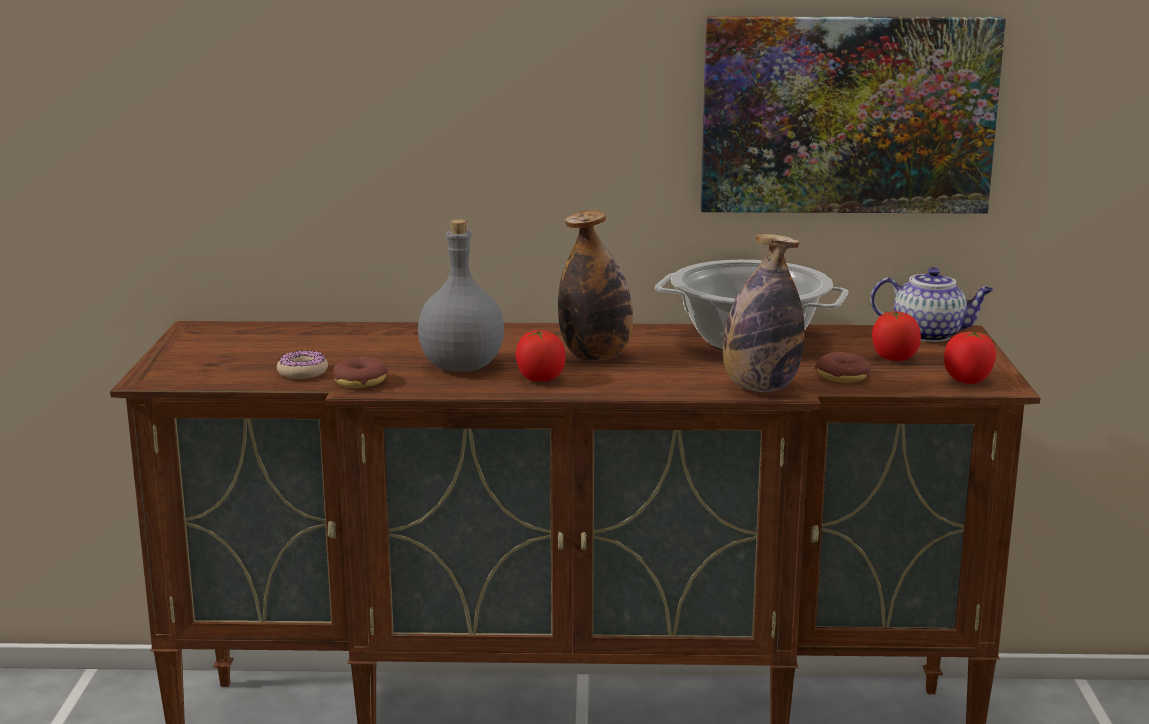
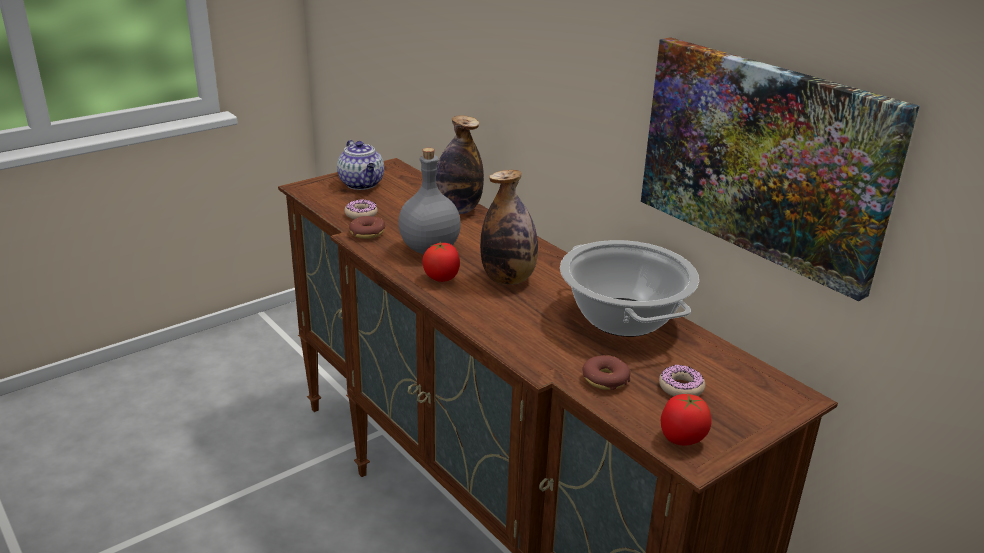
camera: 50 degrees right, 10 degrees up
bottle [723,234,805,392] -> bottle moved to [436,115,484,214]
teapot [871,267,993,342] -> teapot moved to [337,140,384,190]
tomato [872,311,921,361] -> donut [659,365,705,397]

